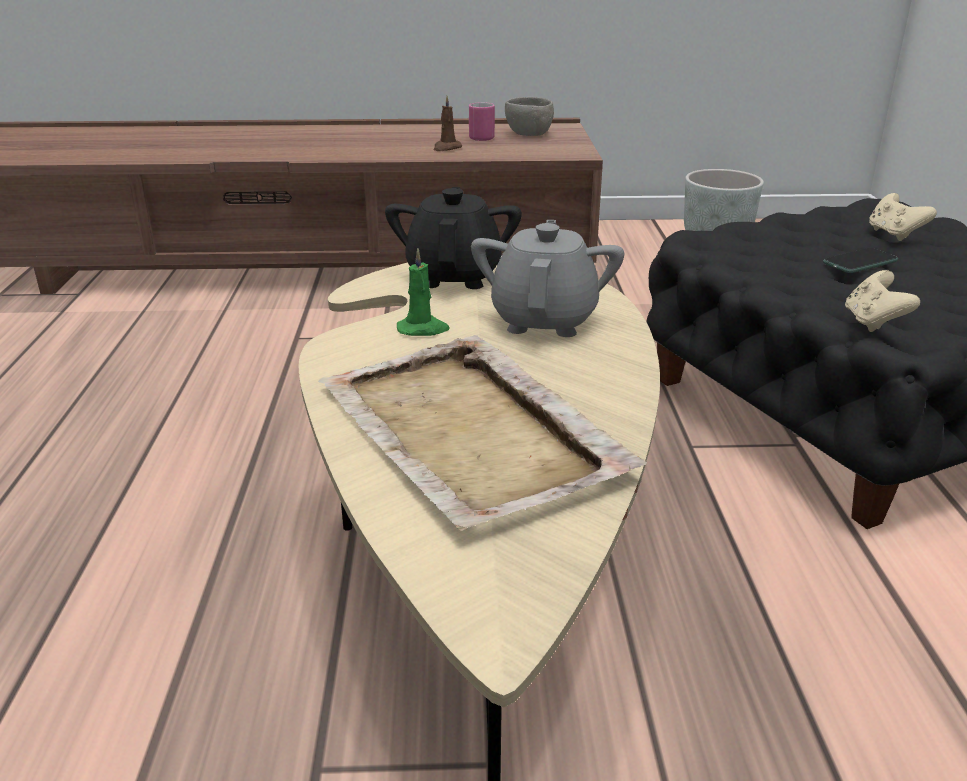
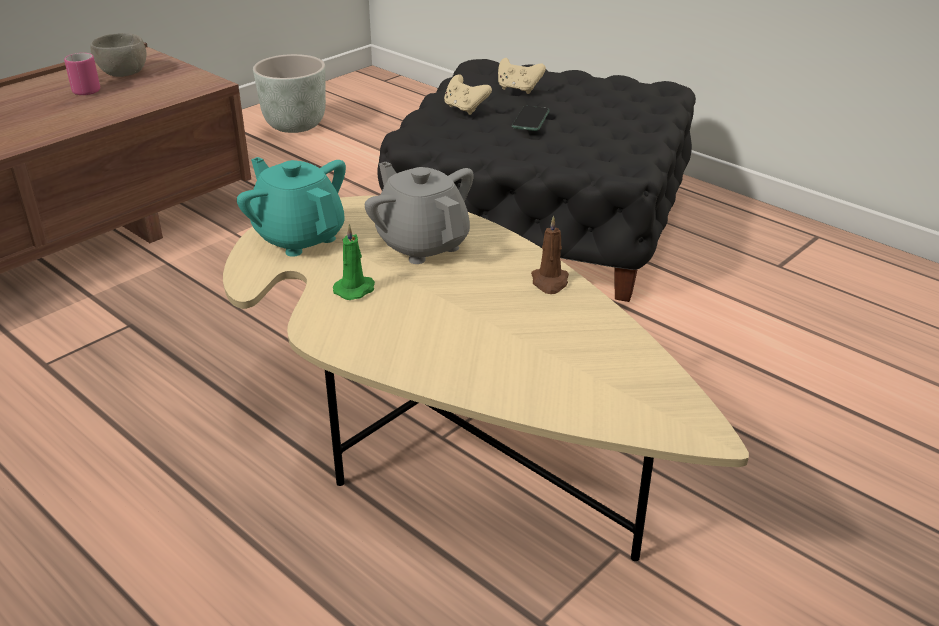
camera: 45 degrees left, 5 degrees up
beige tray [318,335,647,531] -> none
black teapot [385,187,522,289] -> turquoise teapot [237,157,346,257]
brown candle [433,96,462,151] -> brown candle moved to [531,215,569,294]
beige game controller [845,270,920,332] -> beige game controller moved to [444,74,492,115]

